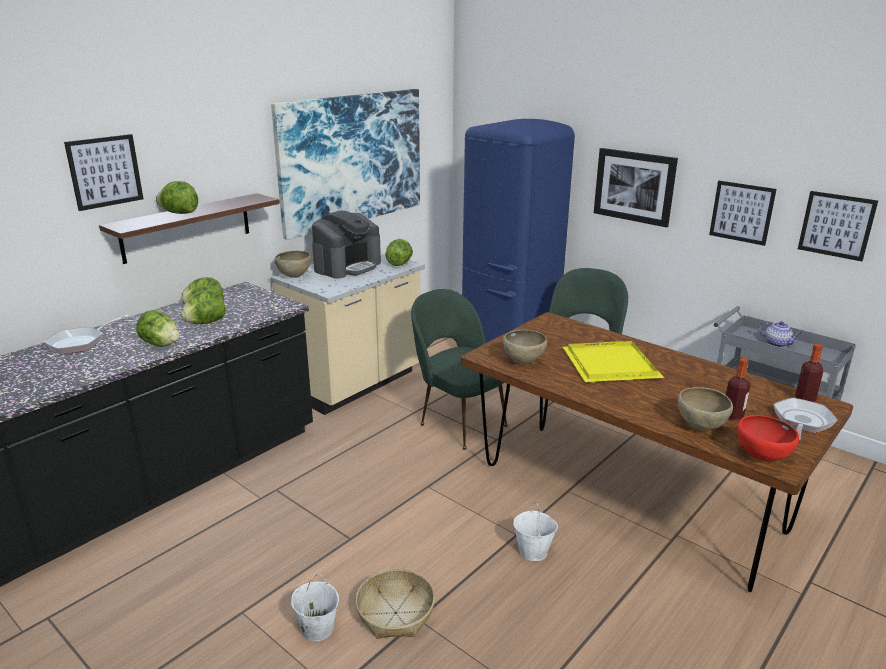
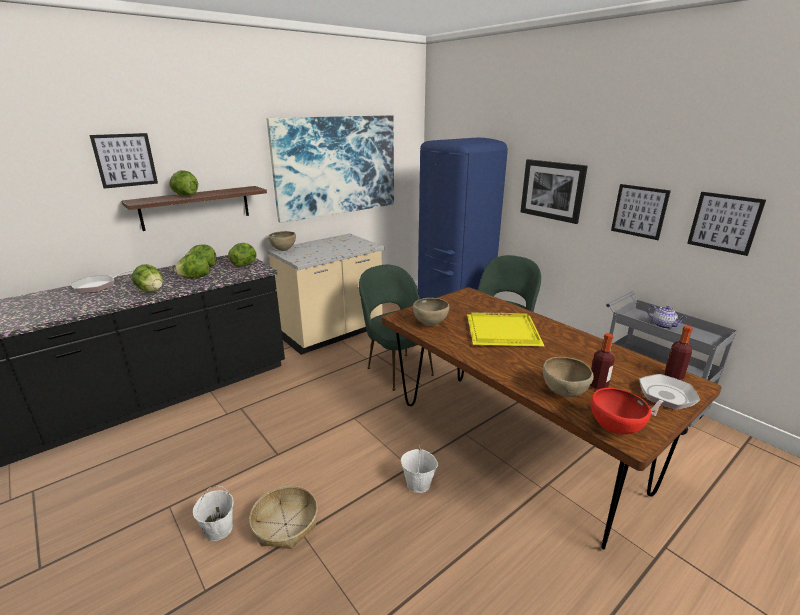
camera: 10 degrees right, 0 degrees up
coffee machine [312,210,381,279] -> none
lettuce [385,239,413,266] -> lettuce moved to [228,243,256,267]

